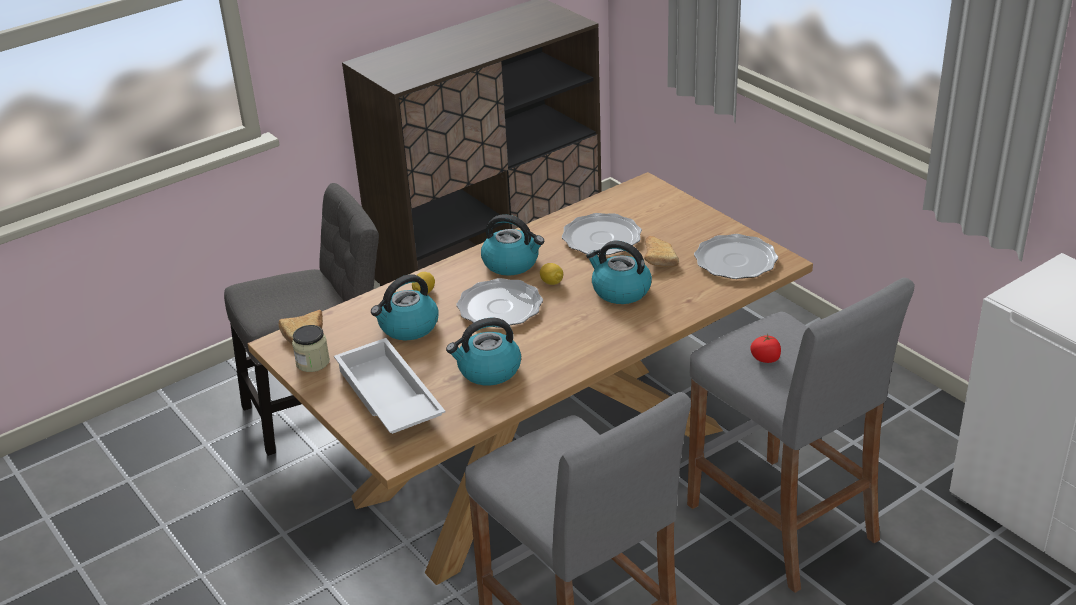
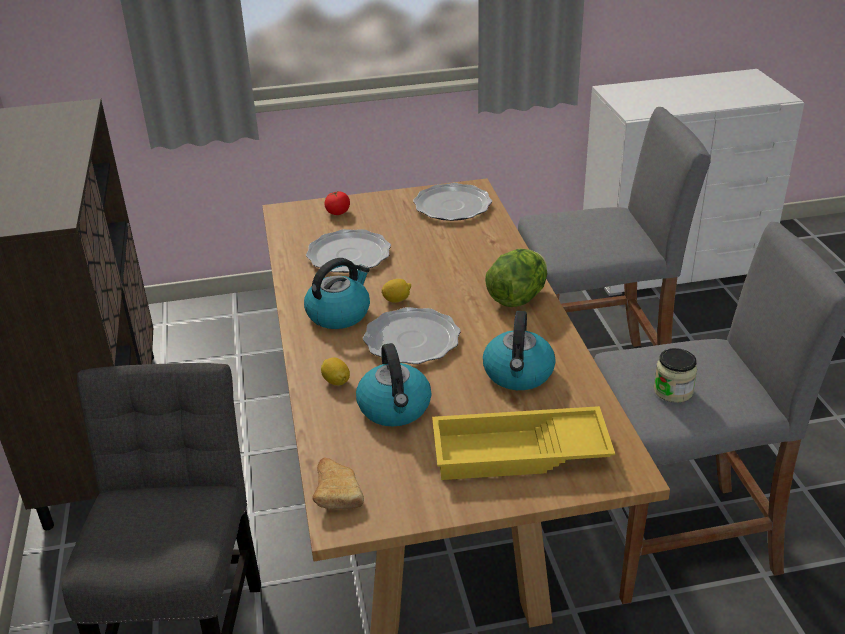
camera: 65 degrees left, 0 degrees up
jar [292,325,330,372] -> jar moved to [654,348,697,403]
white tray [334,338,445,434] -> yellow tray [432,406,615,480]
kettle [586,241,652,304] -> none
bread [644,236,679,267] -> none
tomato [750,333,781,363] -> tomato moved to [324,191,350,215]
none -> lettuce [485,248,547,307]

